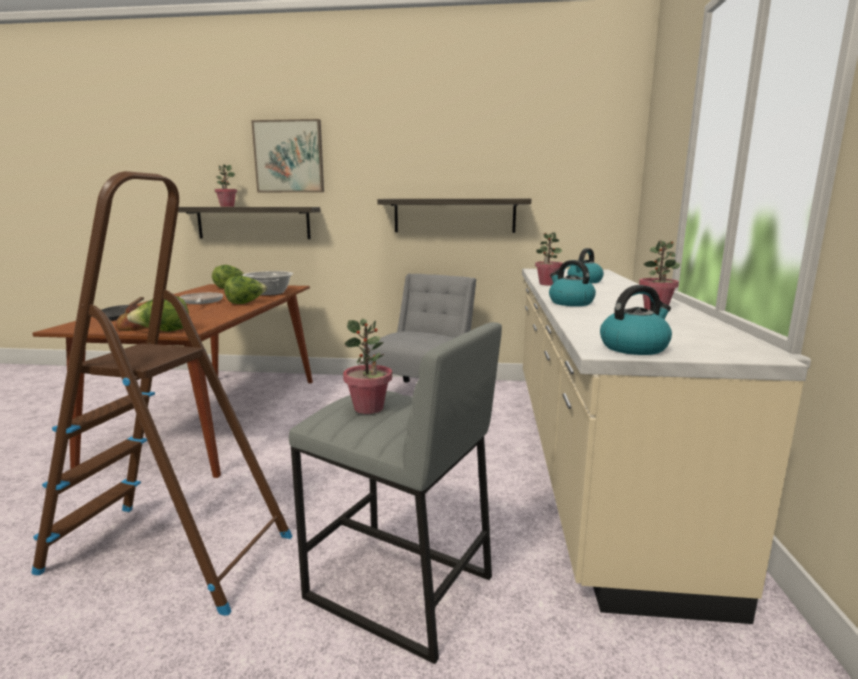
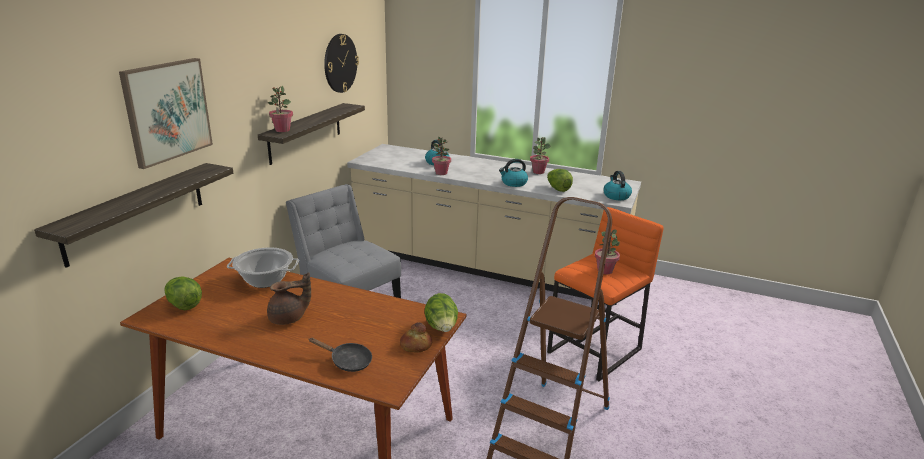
camera: 75 degrees left, 10 degrees up
frying pan [180,292,223,304] -> brown teapot [267,272,311,325]
potted plant [214,164,237,207] -> potted plant moved to [268,86,293,132]
lettuce [224,276,267,304] -> lettuce moved to [547,169,573,192]
grey stool [289,322,502,664] -> orange stool [547,207,664,381]
none -> wall clock [324,34,359,93]

